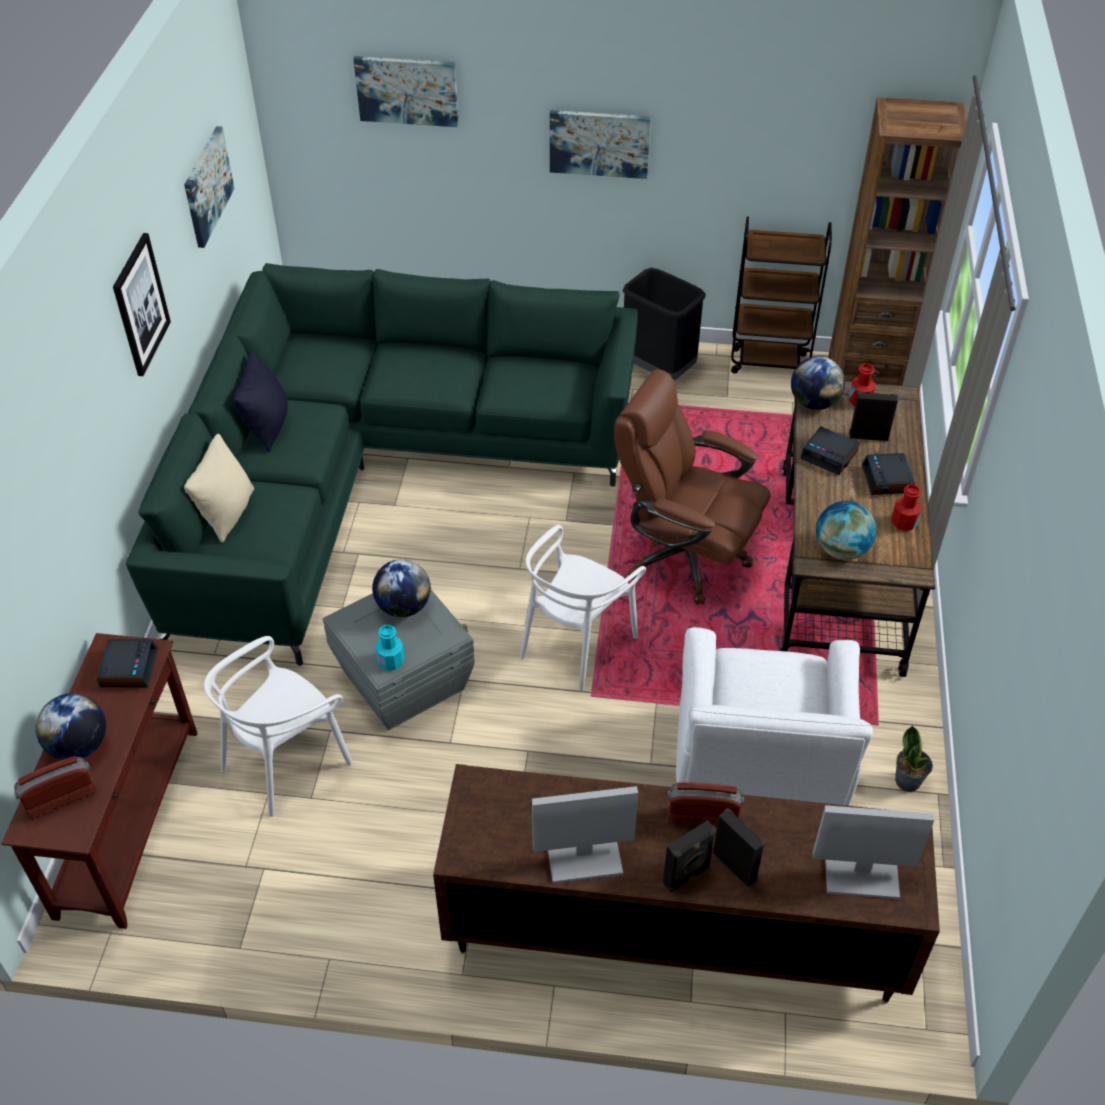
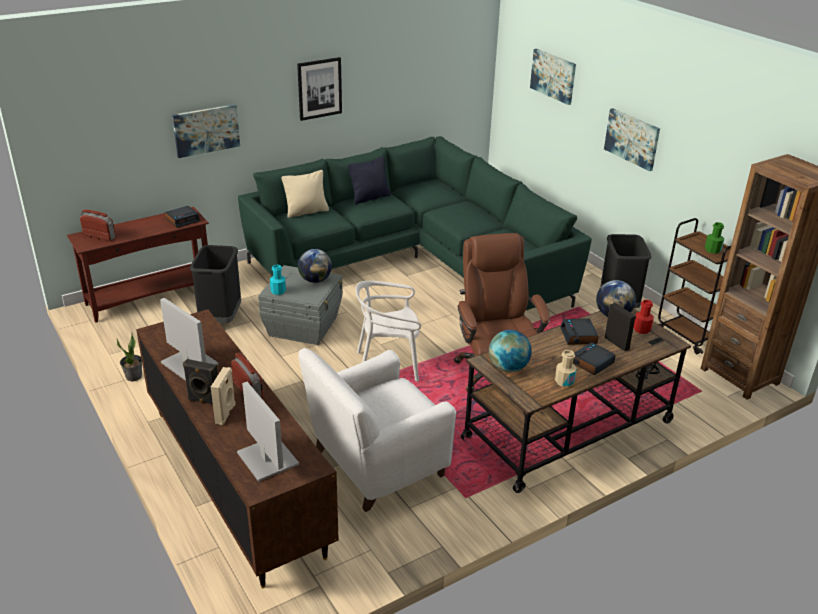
camera: 50 degrees right, 15 degrees down
globe [36,693,106,760] -> none
picture [184,126,234,248] -> picture moved to [172,104,240,158]
white chair [204,636,353,817] -> black trash can [190,245,241,323]
black speaker [713,808,765,887] -> beige speaker [211,367,236,425]
red bottle [892,484,921,531] -> beige bottle [555,350,577,387]
potted plant [895,725,933,792] -> potted plant moved to [117,333,142,381]
none -> green bottle [705,222,724,254]

